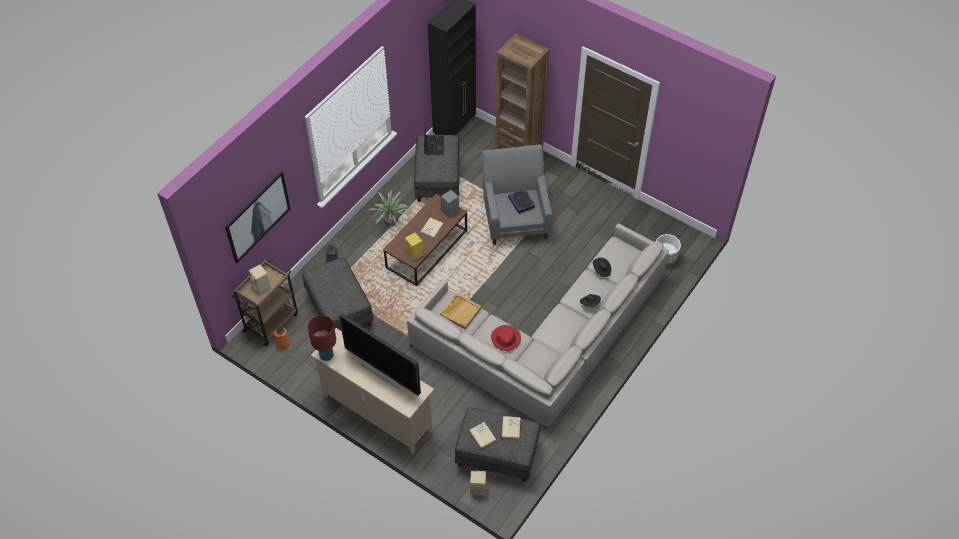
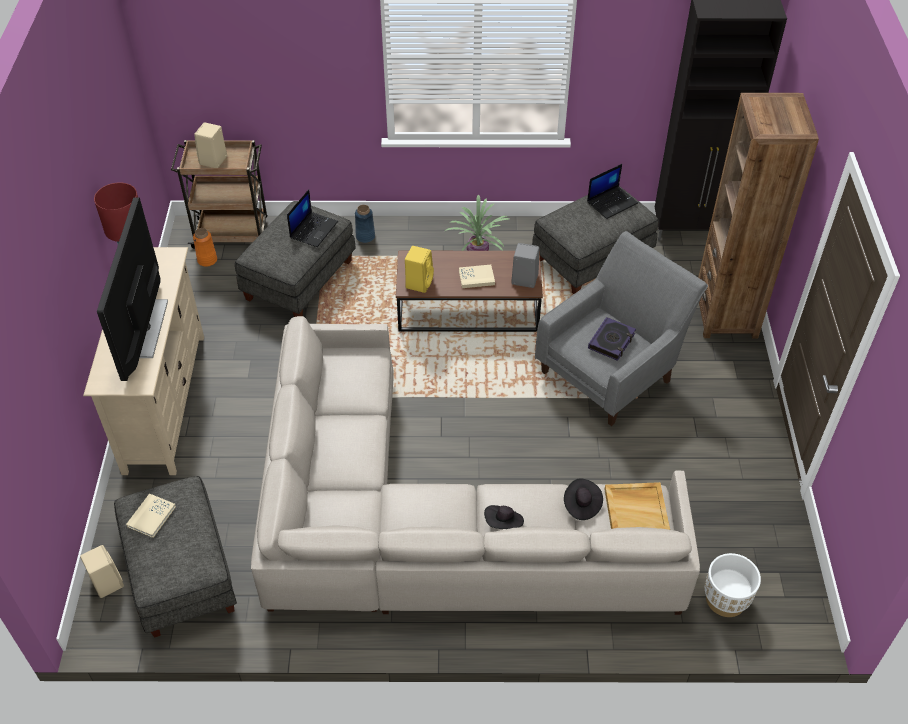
camera: 55 degrees right, 5 degrees down
picture [225,171,291,264] -> none
beige tray [440,293,481,329] -> beige tray moved to [604,482,670,530]
red hat [491,325,521,351] -> none
beige book [502,416,521,439] -> none
none -> laptop [287,189,338,247]

